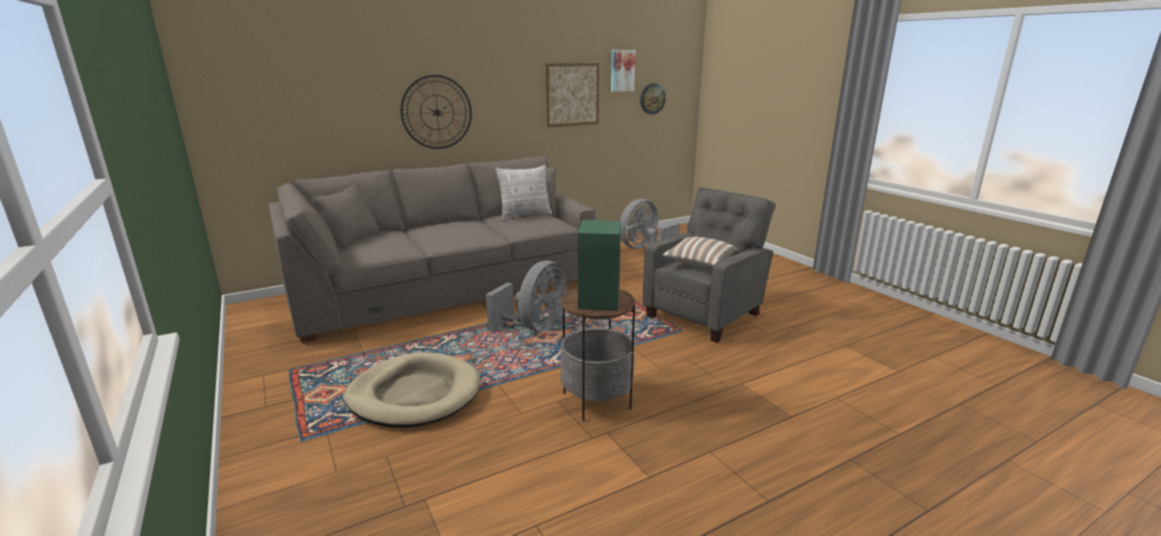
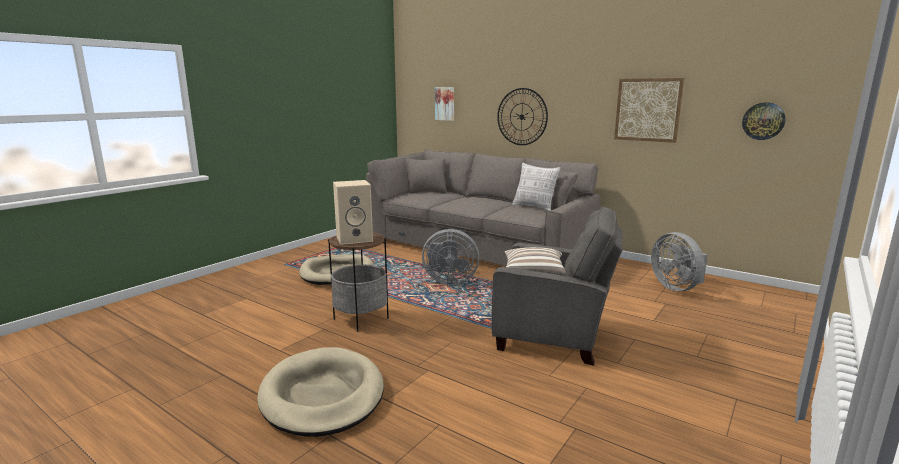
camera: 65 degrees right, 5 degrees down
green speaker [578,220,621,311] -> beige speaker [333,180,373,245]
picture [611,50,636,92] -> picture moved to [435,87,454,121]
grey fan [620,199,680,249] -> grey fan turned 135 degrees counterclockwise [651,232,708,291]
none -> beige dog bed [257,347,384,437]

